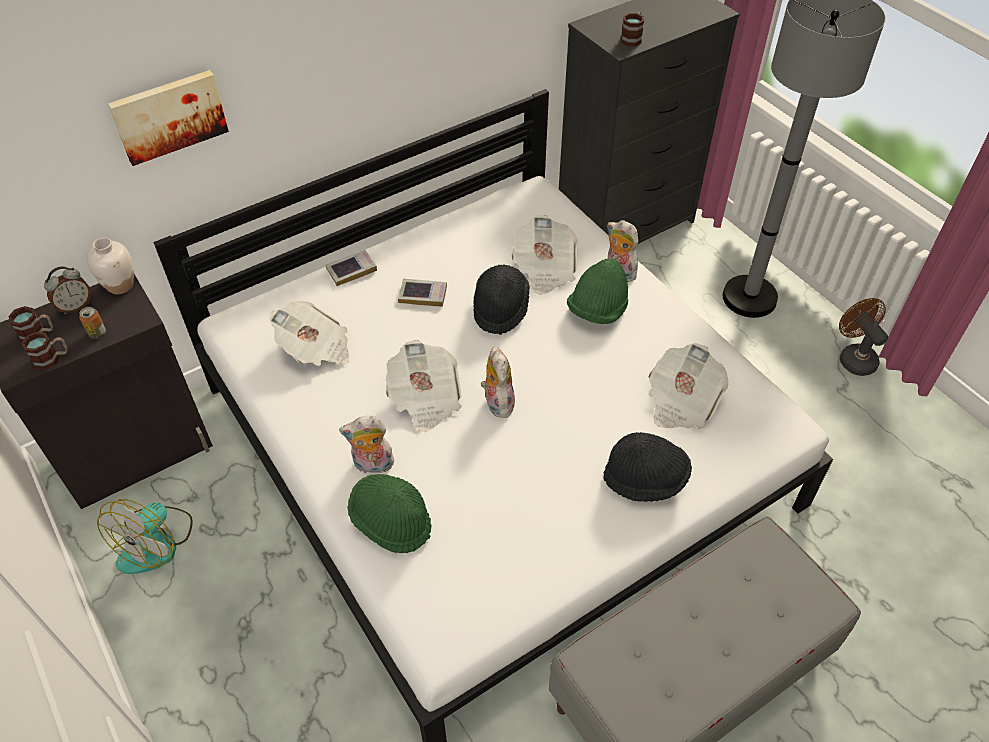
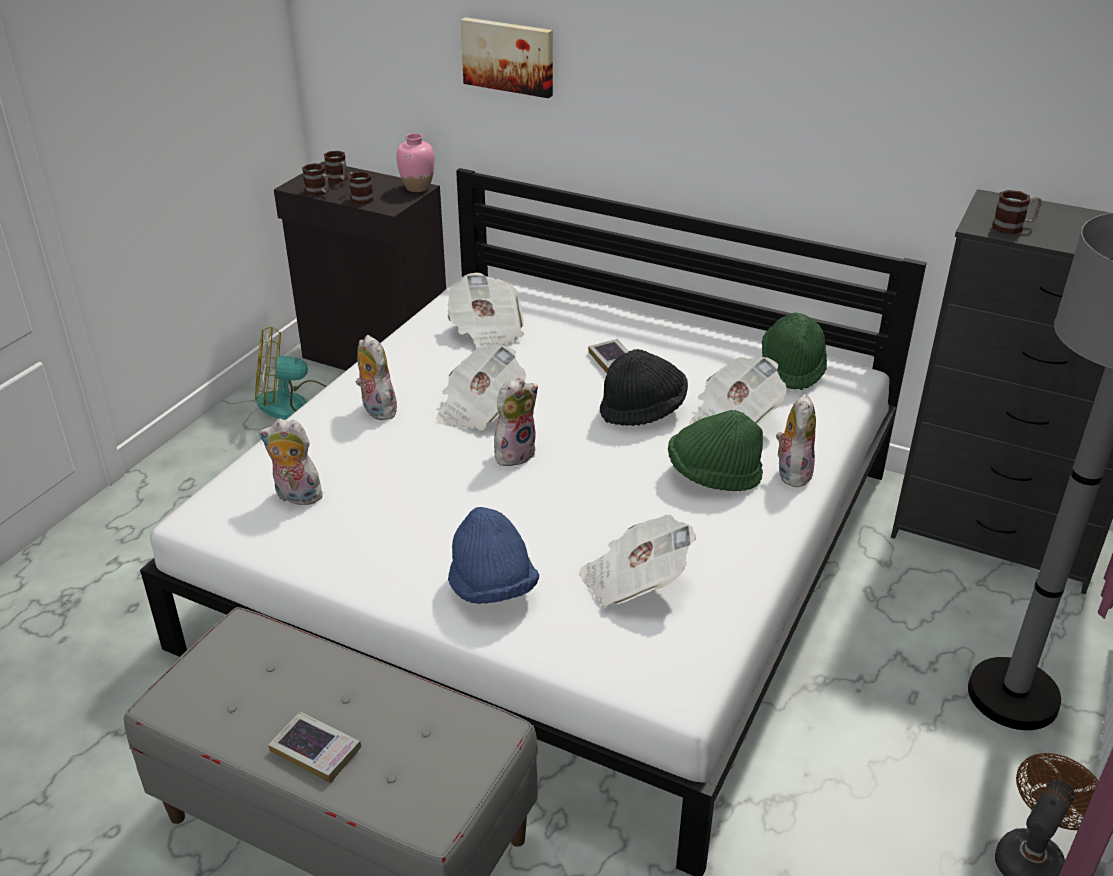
camera: 60 degrees right, 15 degrees down
alarm clock [44,266,91,314] -> none
can [79,307,106,339] -> mug [348,171,374,205]
white vase [87,238,134,294] -> pink vase [396,133,435,192]
book [326,250,377,286] -> book moved to [268,711,361,783]
green hat [348,474,431,553] -> green hat moved to [762,313,827,390]
black hat [603,432,692,502] -> blue hat [448,507,539,604]
none -> plush toy [259,419,323,505]

